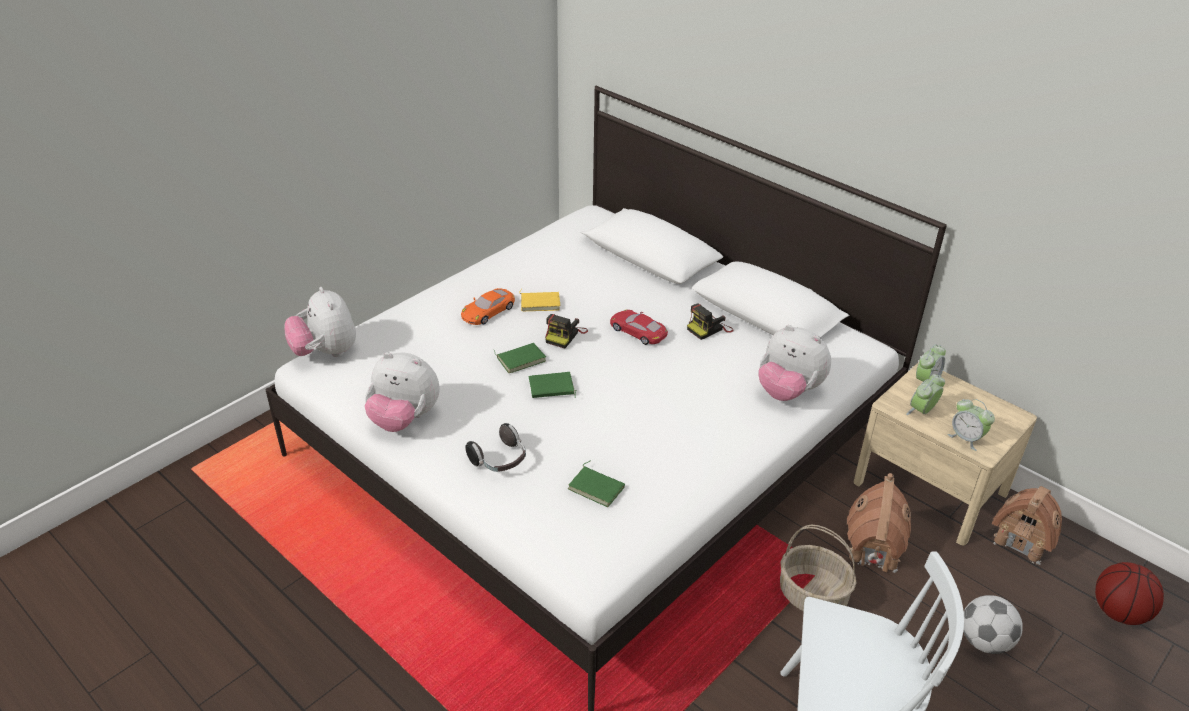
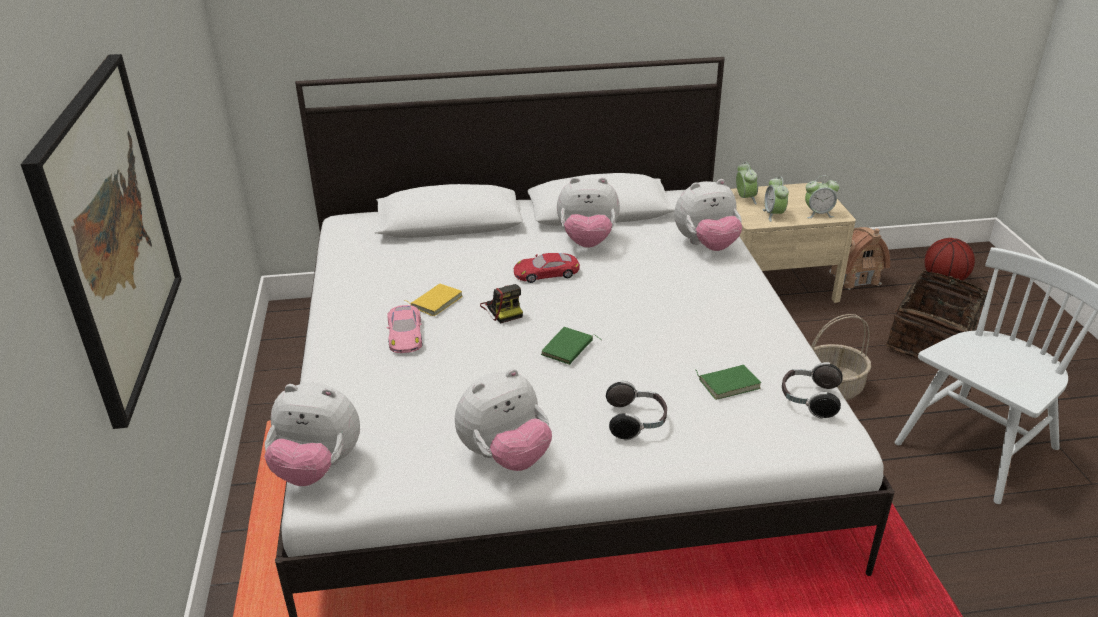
camera: 50 degrees left, 5 degrees down
orange toy car [461,288,515,325] -> pink toy car [386,305,422,353]
green book [494,343,546,373] -> none
camera [687,304,734,340] -> plush toy [557,177,620,248]
toy house [847,473,911,573] -> none
football [963,595,1023,654] -> basket [886,270,999,359]
none -> picture [20,54,182,429]
none -> headphones [782,362,843,419]

